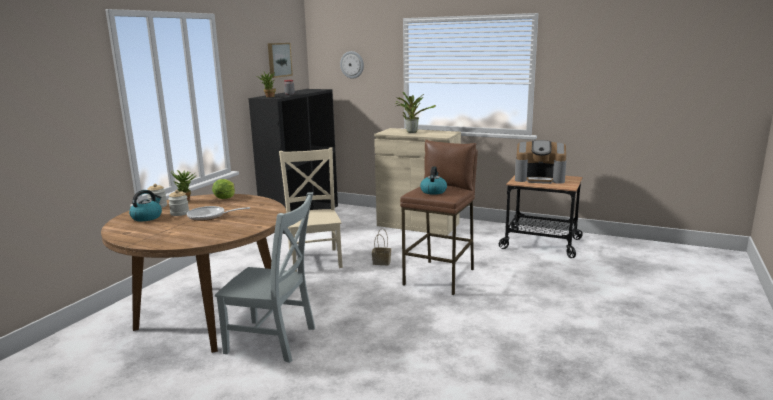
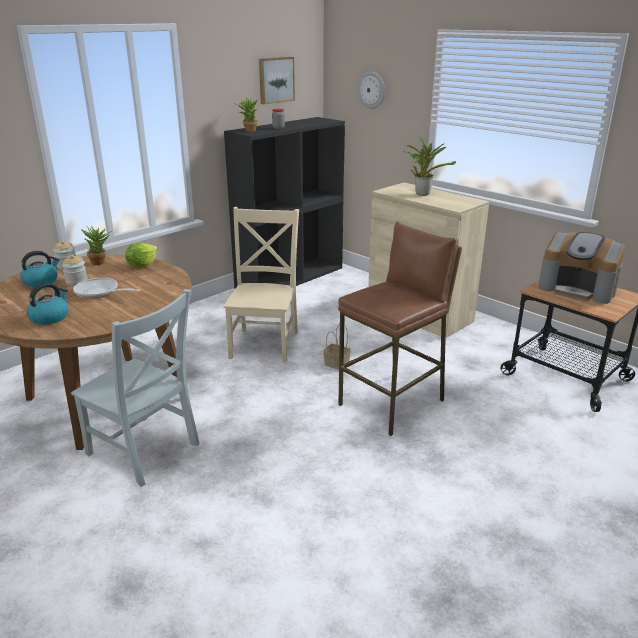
camera: 20 degrees right, 10 degrees up
kettle [420,166,447,195] -> kettle moved to [27,283,69,325]

